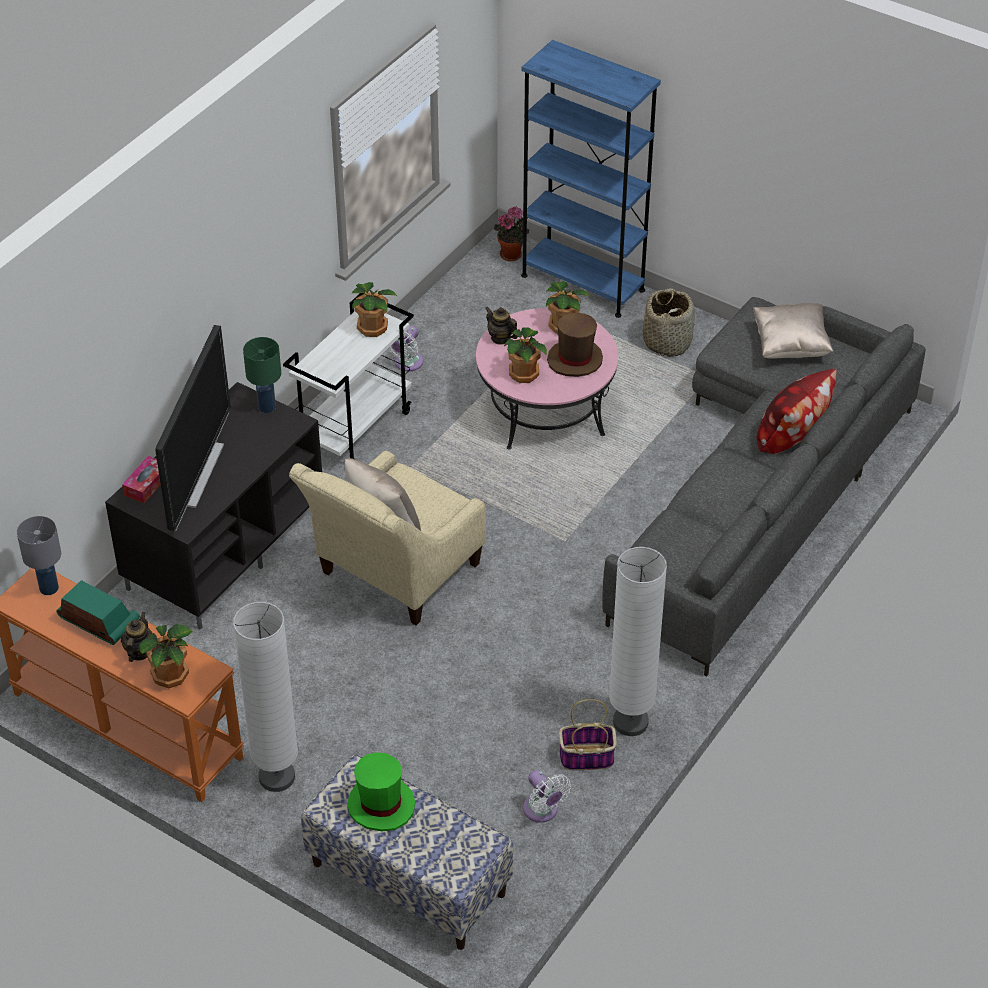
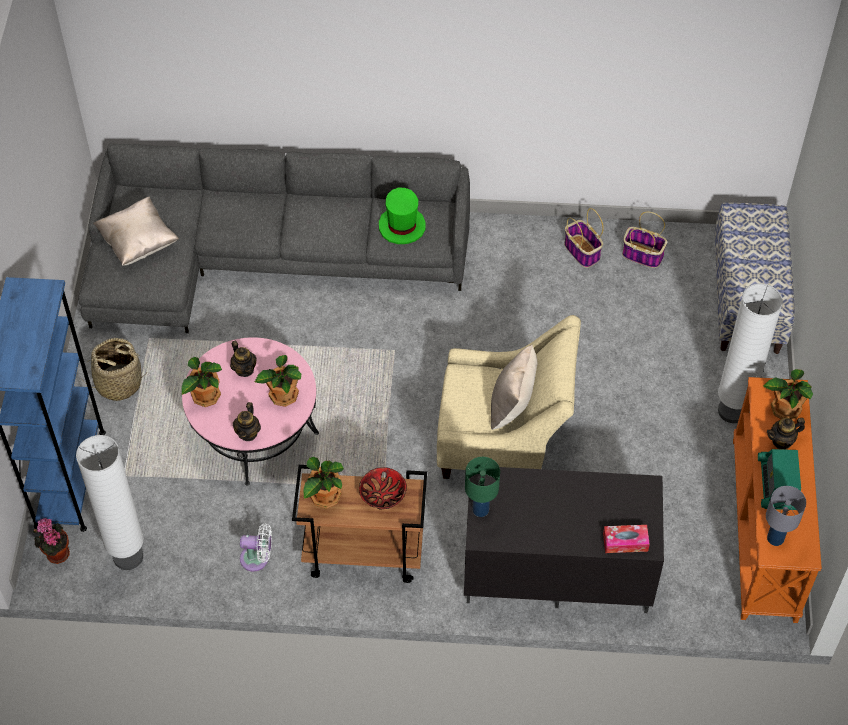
camera: 120 degrees left, 10 degrees up
television [155,325,231,531] -> none
white cart [283,293,414,459] -> brown cart [292,465,427,583]
green hat [347,752,415,831] -> green hat moved to [379,187,425,244]
white fan [523,770,571,823] -> basket [622,212,667,268]
brown hat [547,313,603,377] -> teapot [230,341,256,377]
white floor lamp [609,547,667,736] -> white floor lamp moved to [76,435,143,570]
pillow [756,369,837,454] -> none
none -> bowl [359,467,407,510]

